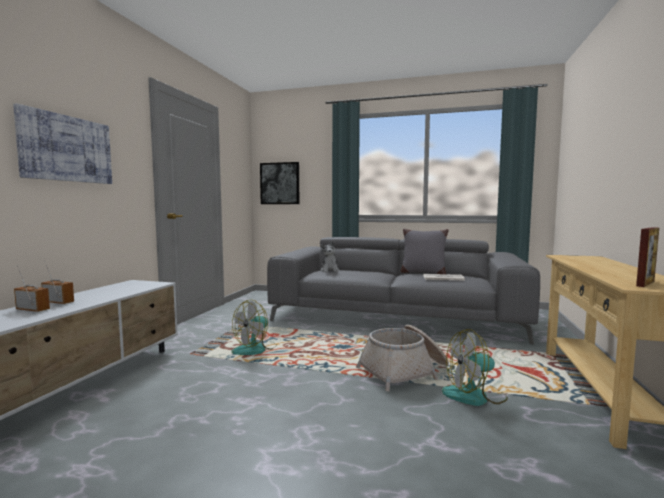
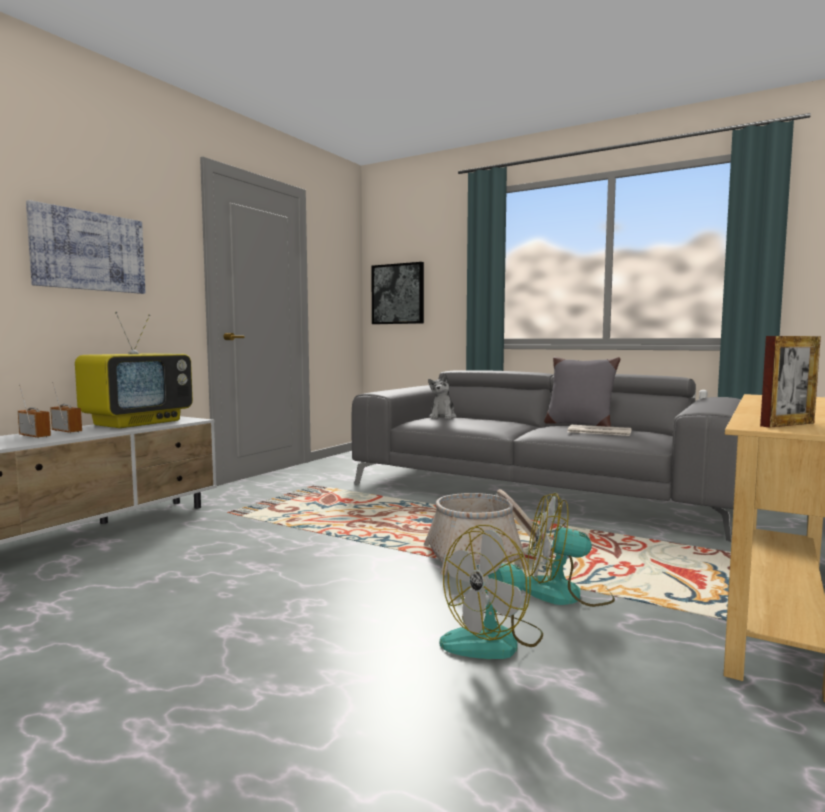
camera: 15 degrees right, 0 degrees up
fan [231,300,277,355] -> fan moved to [439,525,543,659]
none -> television [75,312,193,428]

